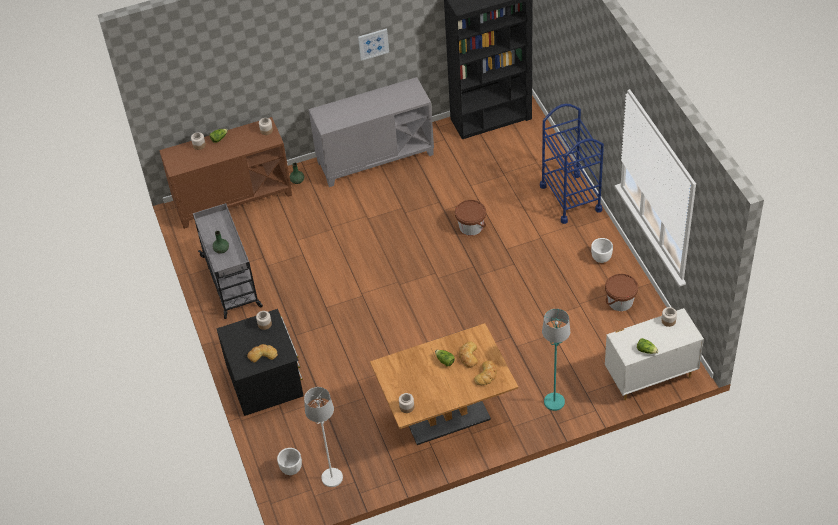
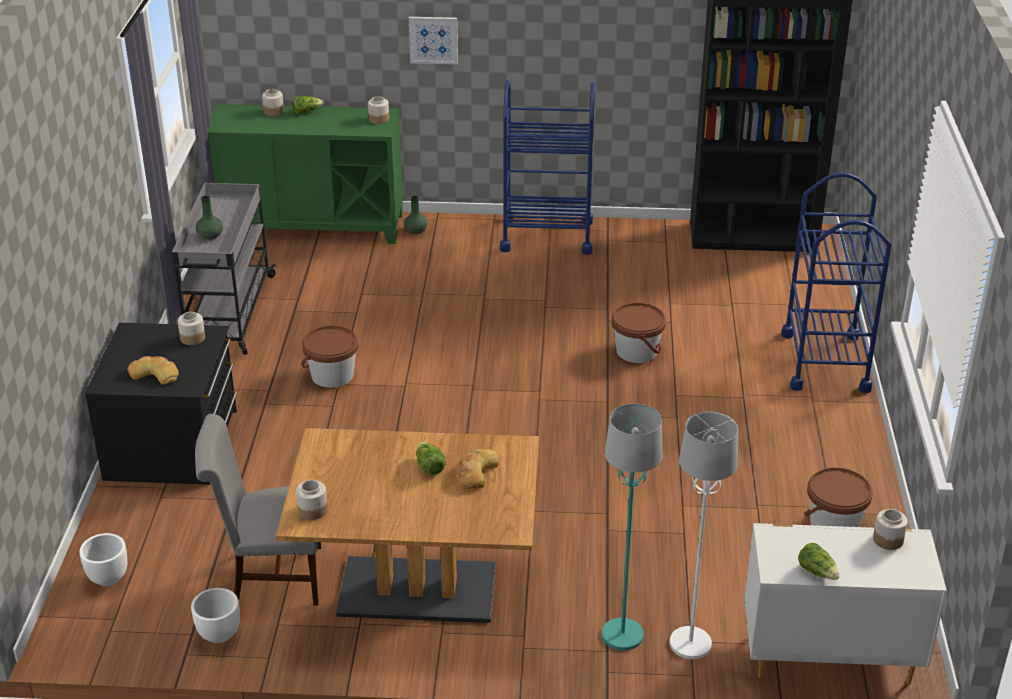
camera: 20 degrees right, 15 degrees down
brown cabinet [159,117,292,229] -> green cabinet [207,104,403,244]
white floor lamp [304,387,343,487] -> white floor lamp moved to [670,411,738,659]
grey cabinet [309,77,434,187] -> blue cart [500,80,595,255]
picture [358,29,389,61] -> picture moved to [409,17,458,64]
bread [474,361,497,385] -> none
white planter [591,238,613,263] -> white planter moved to [191,588,240,643]
none -> grey chair [195,414,321,606]
none -> brown bucket [301,325,358,388]

